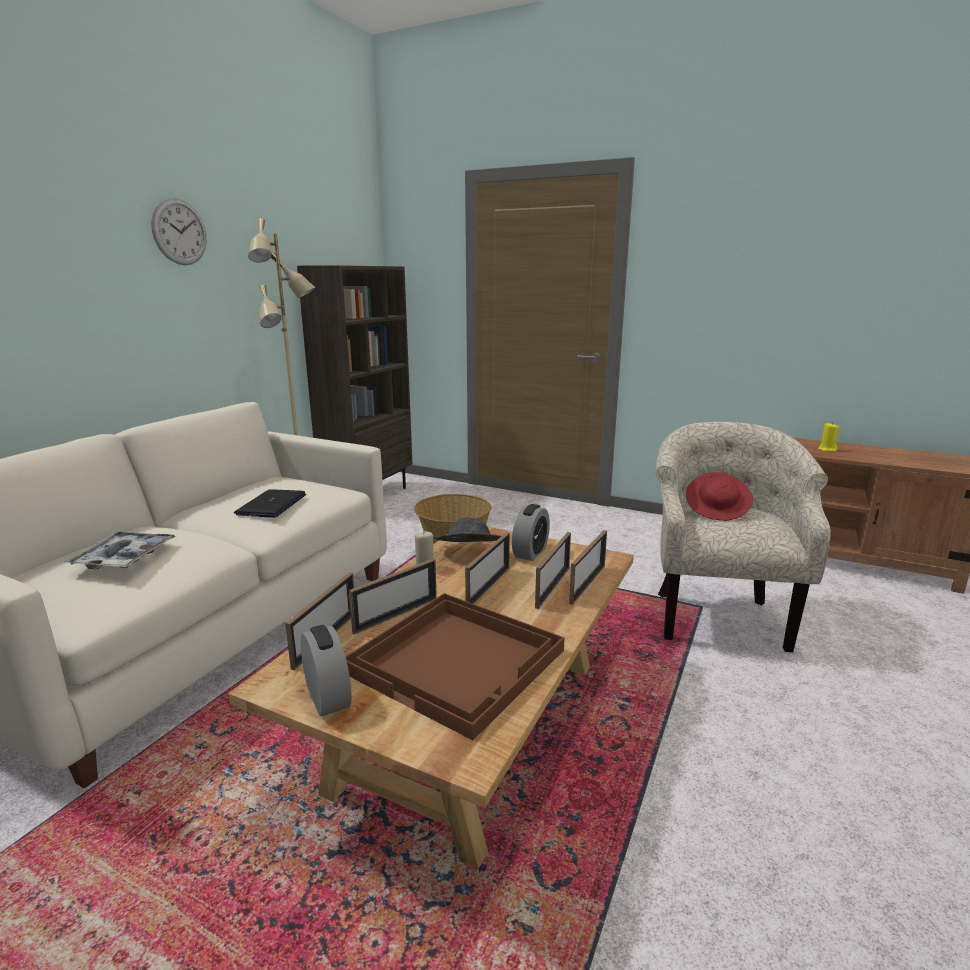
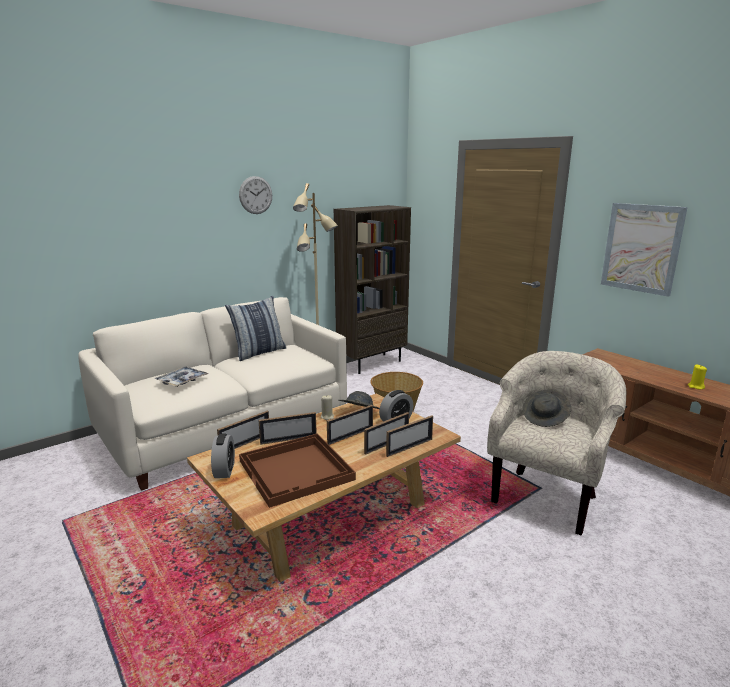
camera: 25 degrees right, 0 degrees up
laptop [234,489,306,518] -> none
red hat [686,472,753,521] -> grey hat [522,389,571,427]
none -> pillow [225,296,286,361]
none -> picture [601,203,688,297]

